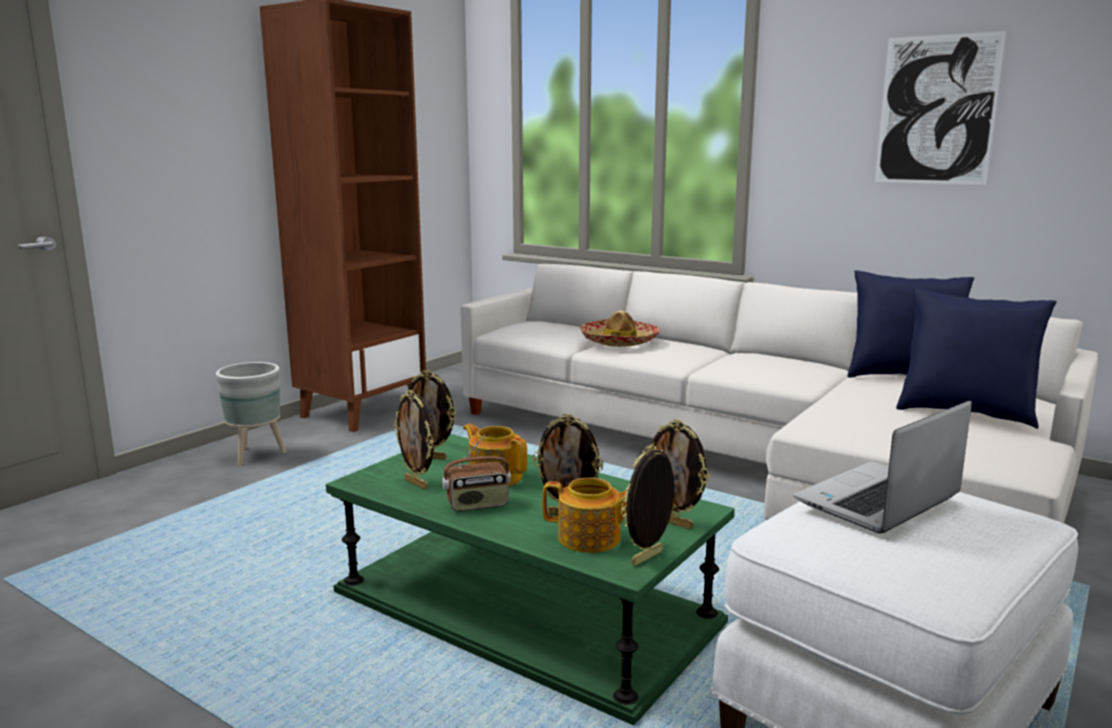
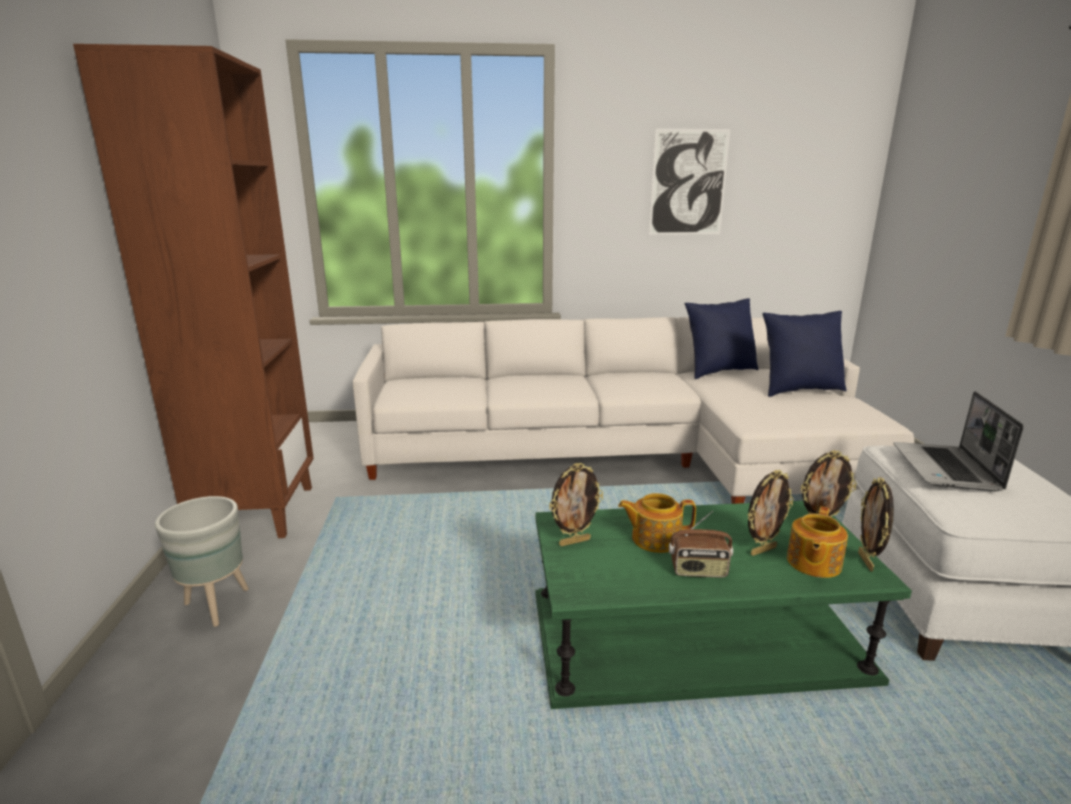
camera: 40 degrees left, 5 degrees up
picture frame [393,390,434,490] -> none
radio [442,435,511,511] -> radio turned 60 degrees clockwise [669,511,733,578]
teapot [542,478,626,553] -> teapot turned 150 degrees clockwise [787,506,848,578]
hat [580,310,660,347] -> none

